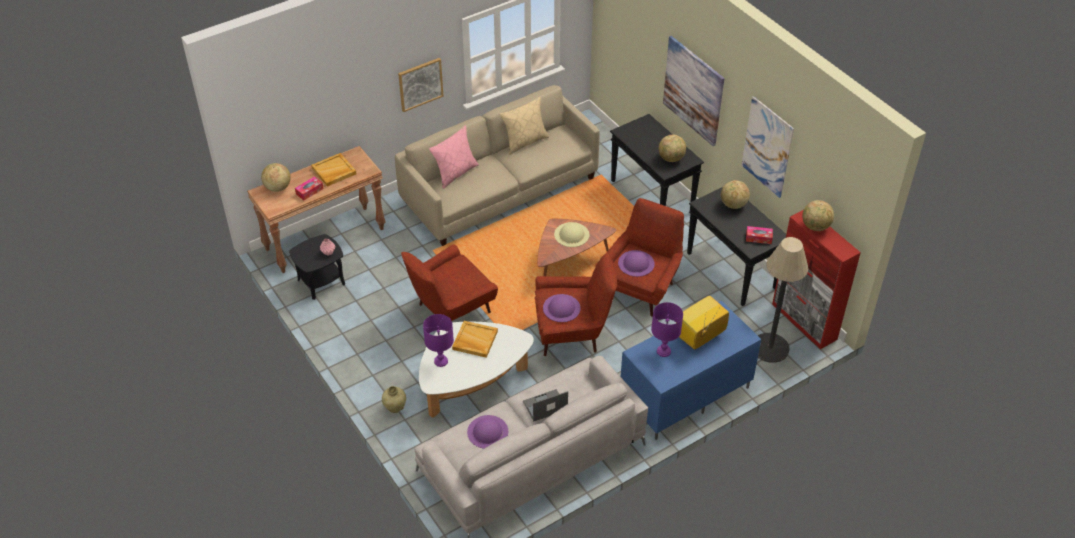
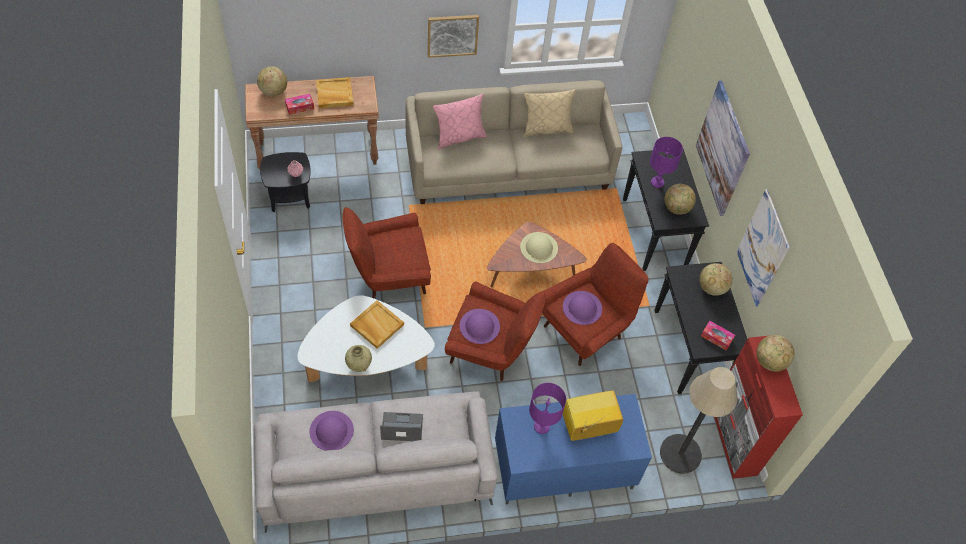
camera: 20 degrees right, 10 degrees up
beige vase [382,386,406,413] -> beige vase moved to [345,345,372,372]
purple table lamp [423,314,454,367] -> purple table lamp moved to [650,137,683,188]

